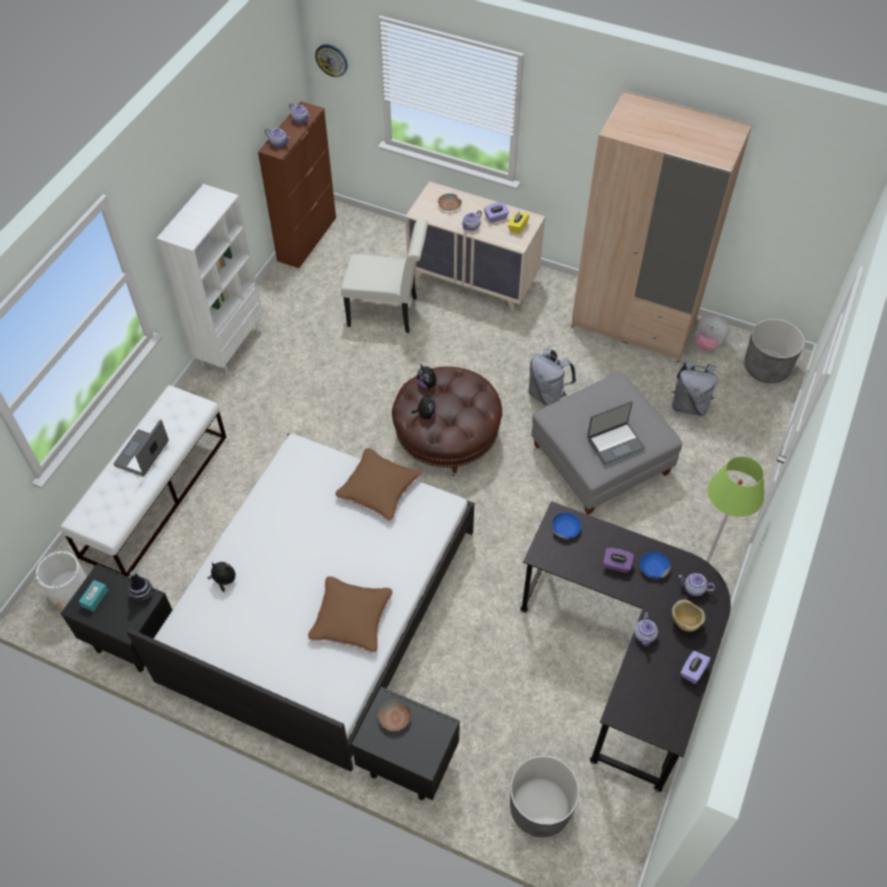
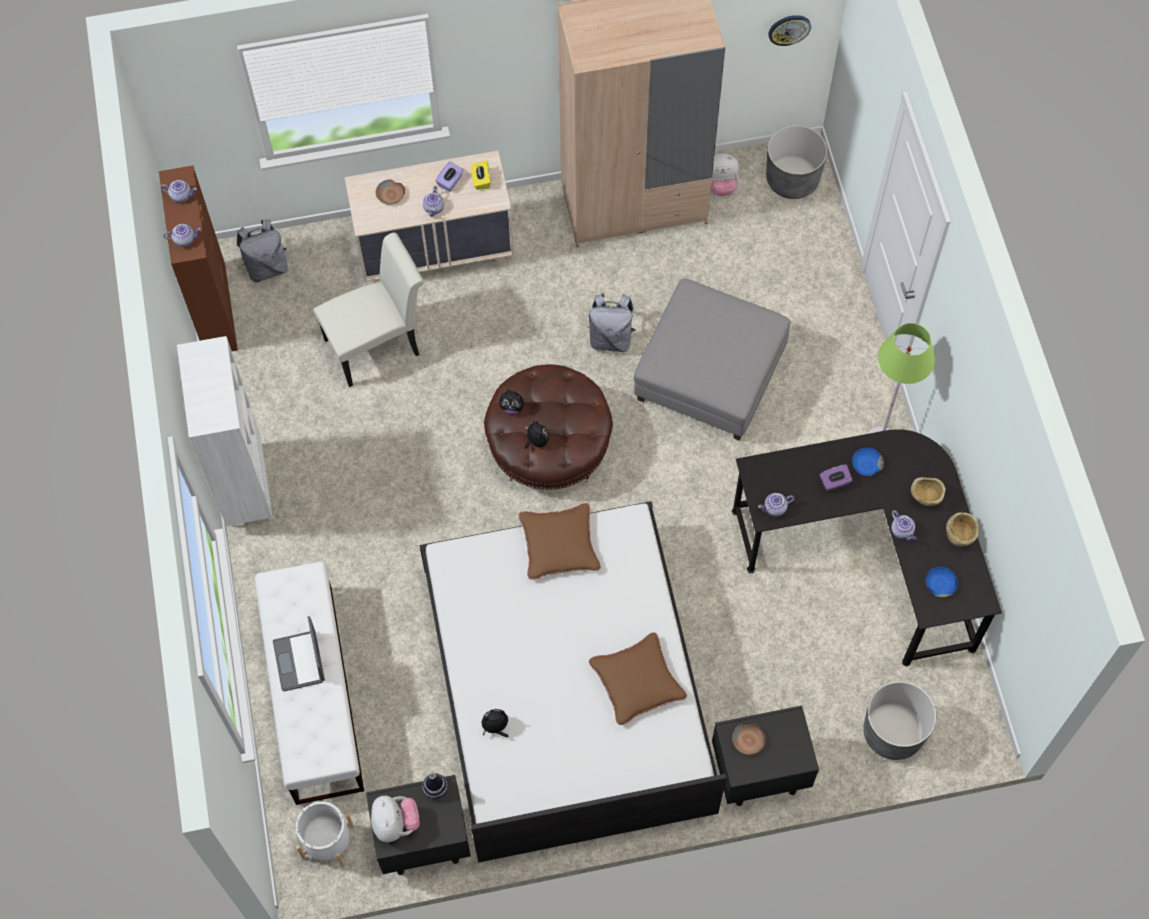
camera: 35 degrees left, 10 degrees up
turquoise tissue box [79,580,108,612] -> plush toy [371,796,420,842]
wall clock [315,44,347,77] -> wall clock moved to [768,15,811,46]
blue bowl [552,513,581,539] -> blue bowl moved to [925,567,958,597]
laptop [587,401,645,464] -> none
grey backpack [671,361,718,416] -> grey backpack moved to [237,219,288,282]
teapot [679,573,715,596] -> teapot moved to [758,493,795,517]
purple tissue box [681,651,711,684] -> beige bowl [946,513,979,547]

